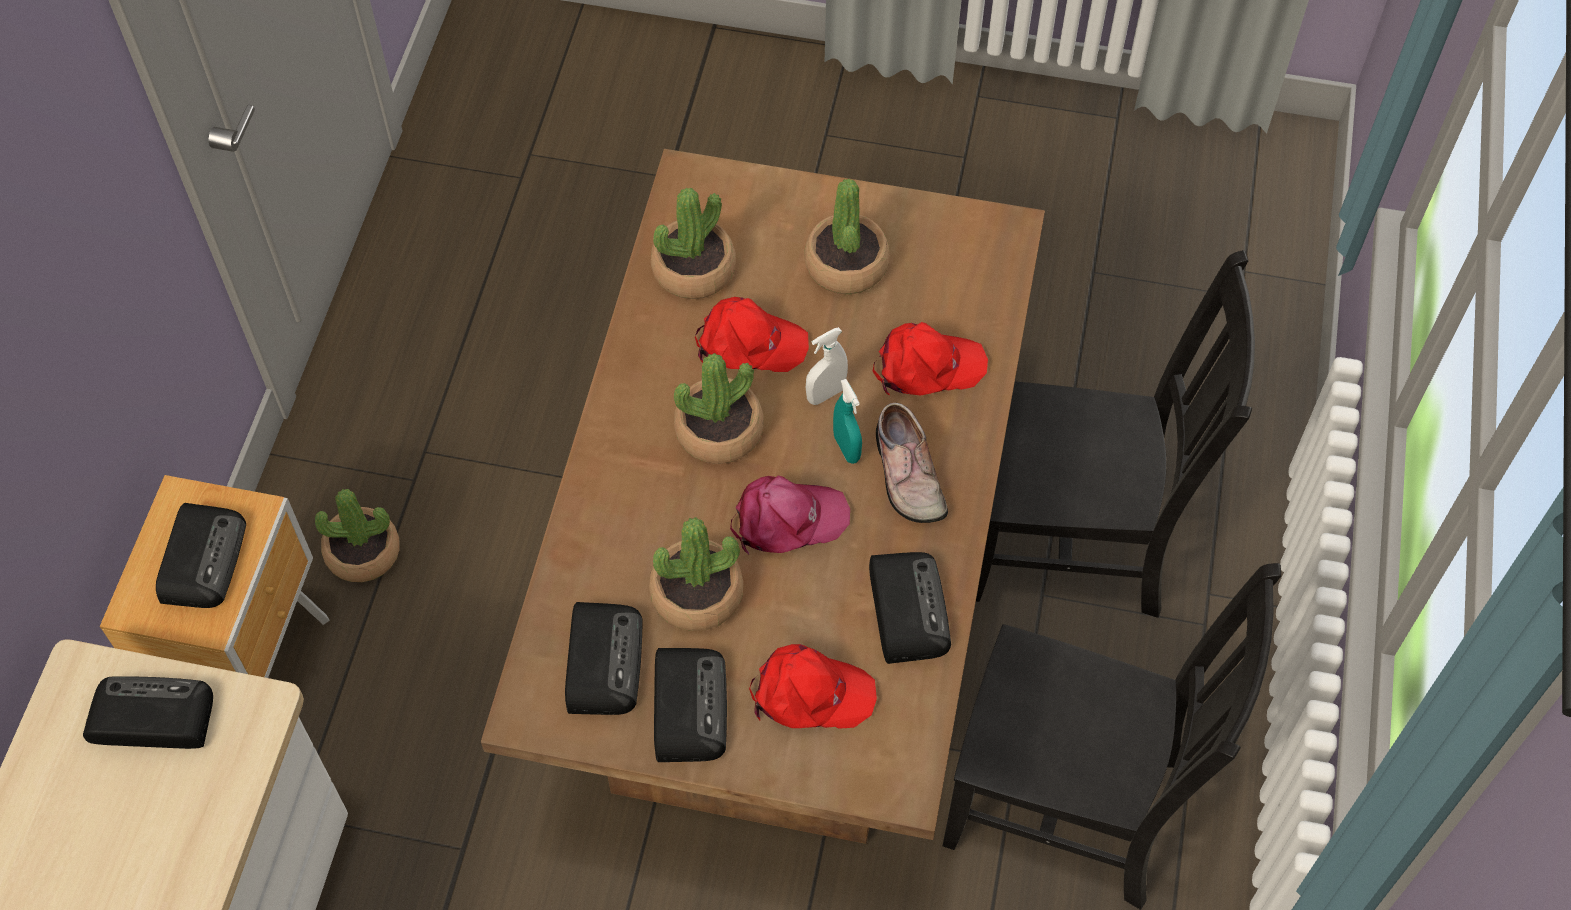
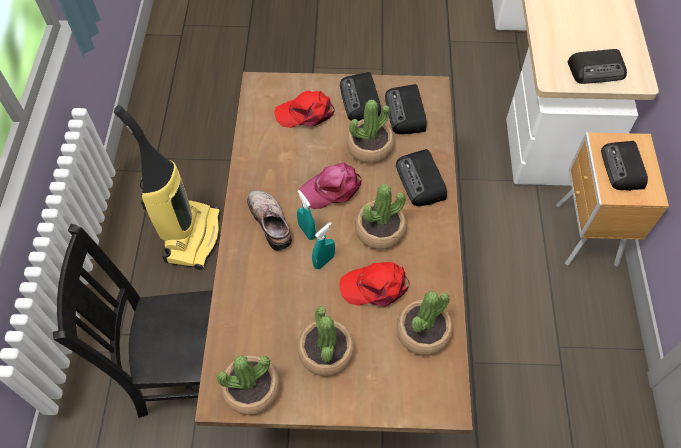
camera: 170 degrees right, 0 degrees up
potted plant [315,489,400,582] -> potted plant moved to [217,355,280,415]
white spray bottle [806,327,848,405] -> turquoise spray bottle [312,222,335,269]
radio [869,552,951,664] -> radio moved to [396,149,447,206]
red cap [873,322,988,396] -> none
black chair [942,563,1281,910] -> vacuum cleaner [114,105,221,270]

